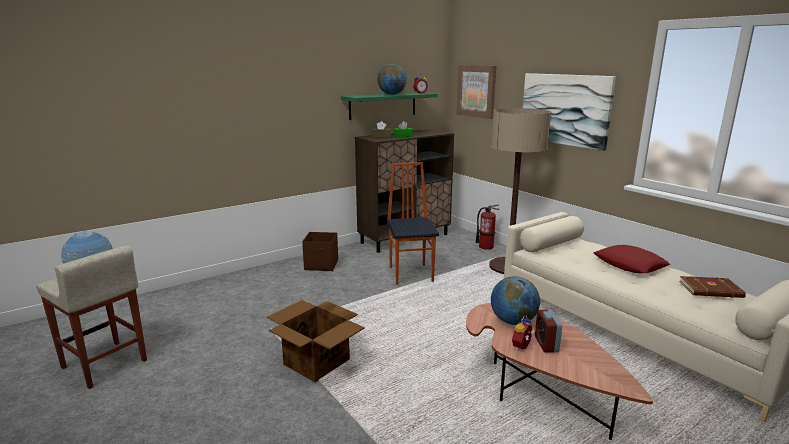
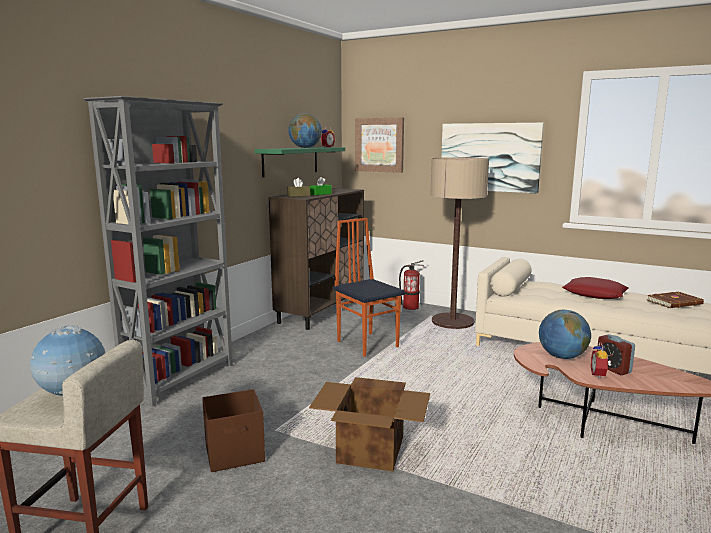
camera: 25 degrees left, 5 degrees down
brown storage box [302,232,338,271] -> brown storage box moved to [202,389,265,472]
none -> grey bookcase [83,96,233,407]

